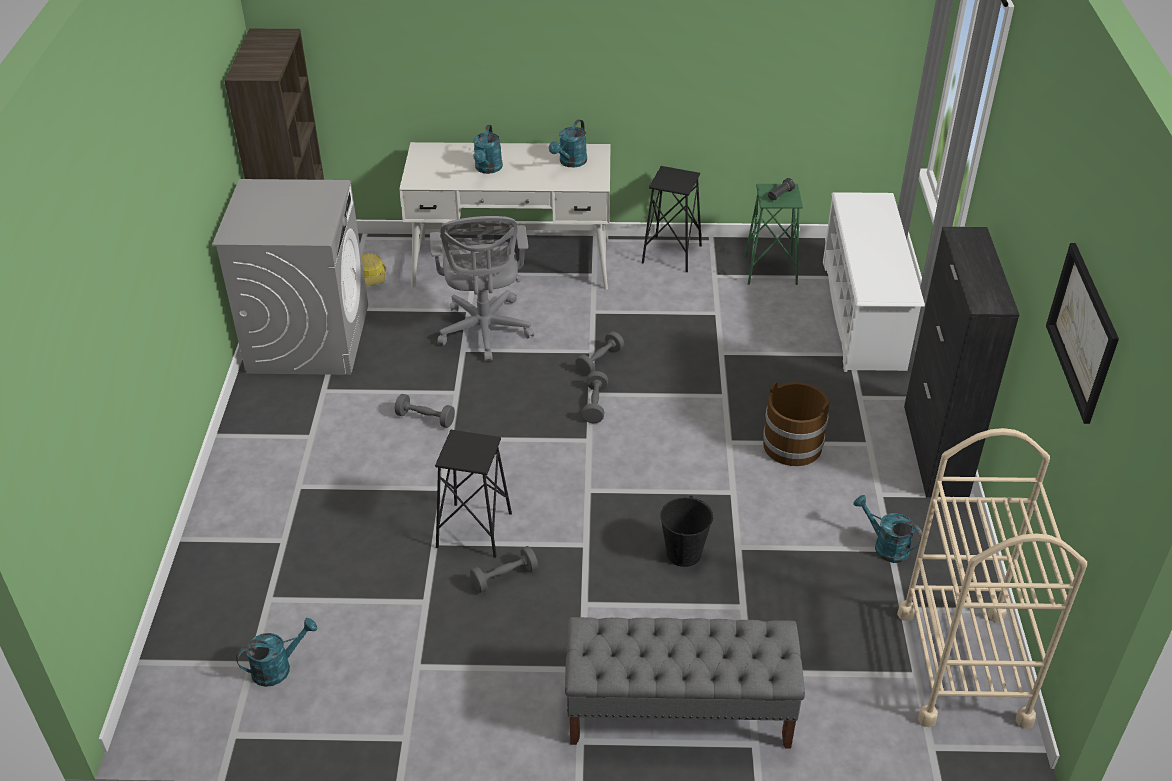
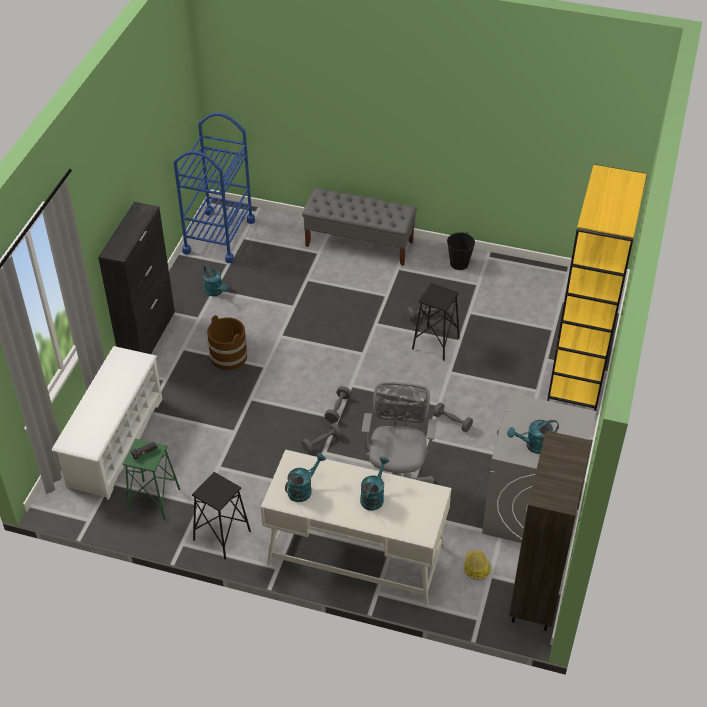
camera: 165 degrees left, 5 degrees up
turquoise watering can [236,618,317,687] -> turquoise watering can moved to [507,420,559,454]
black bucket [660,496,713,567] -> black bucket moved to [447,232,475,270]
beige cart [897,428,1087,729] -> blue cart [174,113,255,263]
picture [1046,243,1119,424] -> none
none -> yellow bookcase [547,164,647,411]

